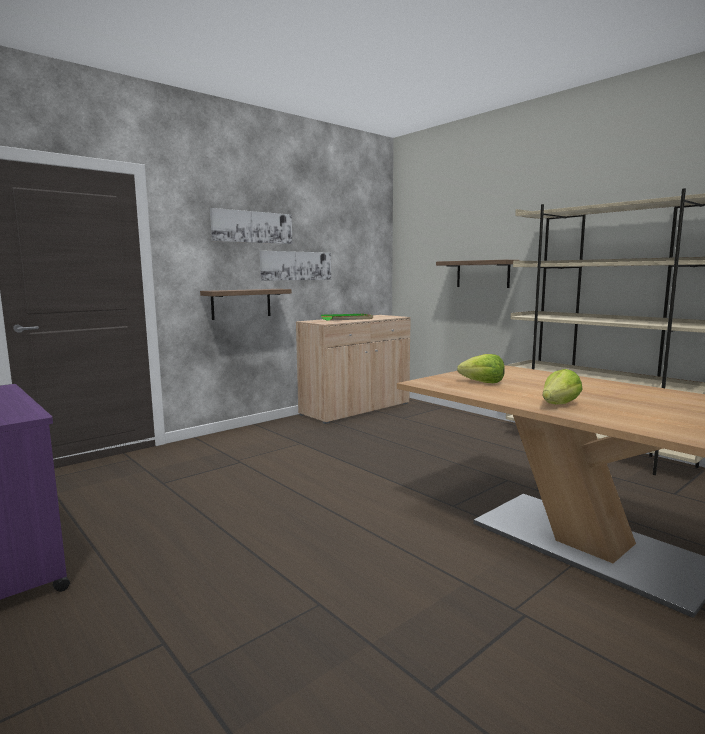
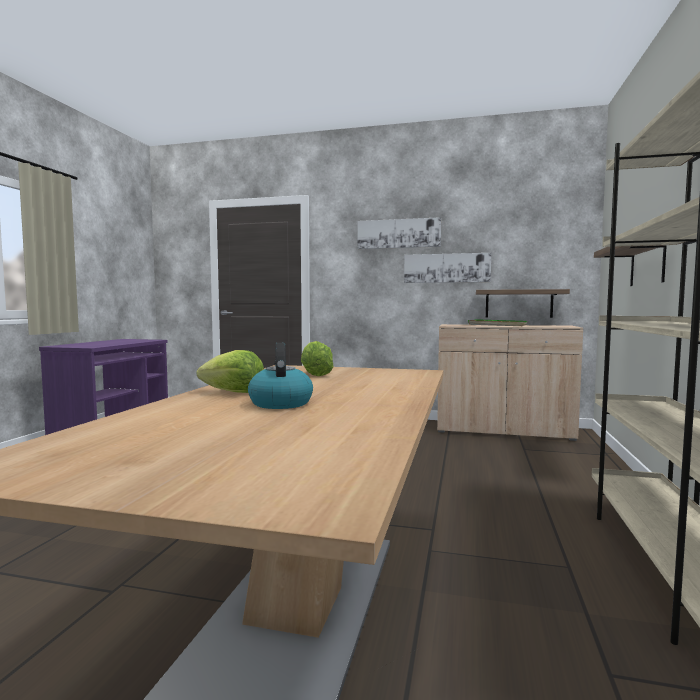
camera: 55 degrees right, 5 degrees down
shelf [200,289,292,320] -> shelf moved to [476,289,570,318]
none -> kettle [248,343,313,409]

